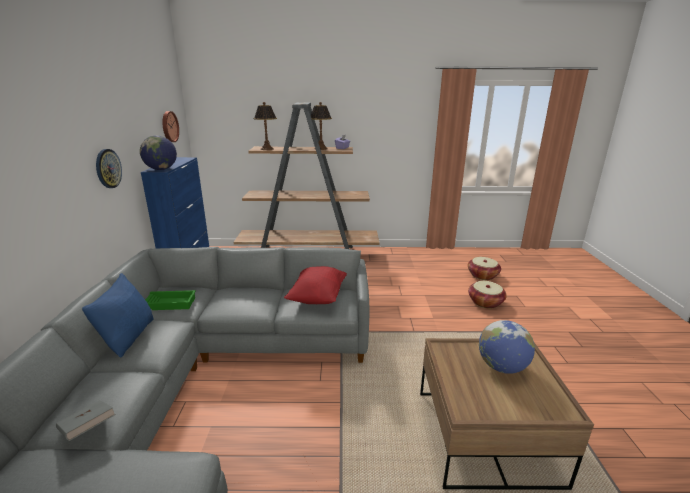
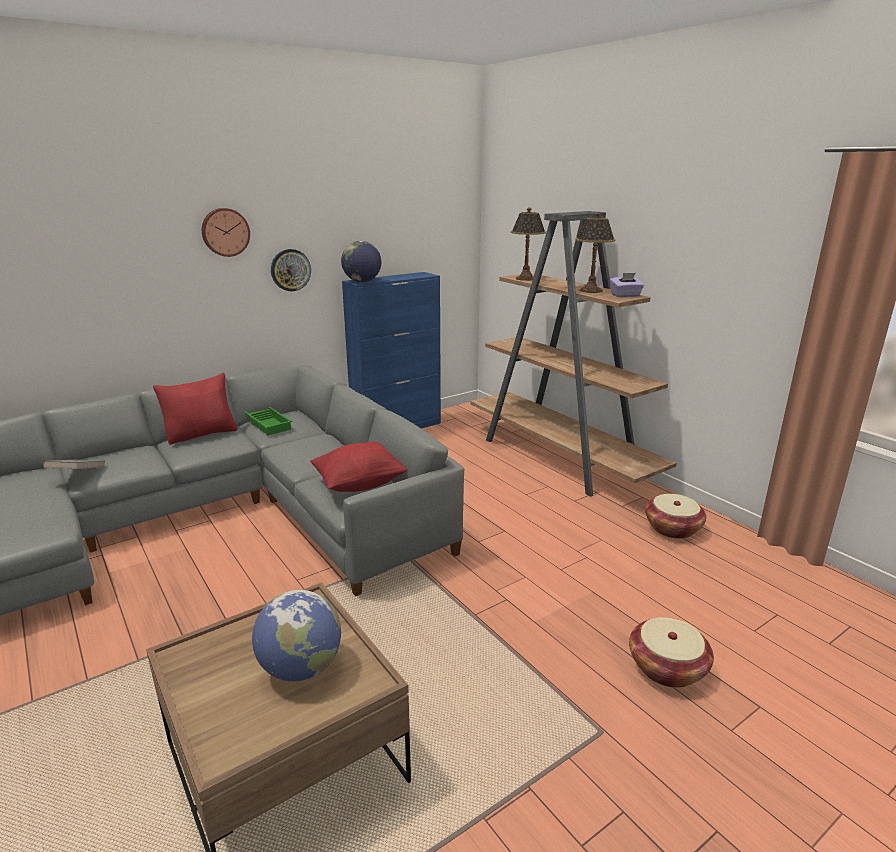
camera: 55 degrees right, 0 degrees up
blue pillow [82,273,154,358] -> red pillow [153,373,238,445]
wall clock [162,111,179,142] -> wall clock moved to [202,208,250,257]
basket [468,257,501,280] -> basket moved to [645,494,706,539]

